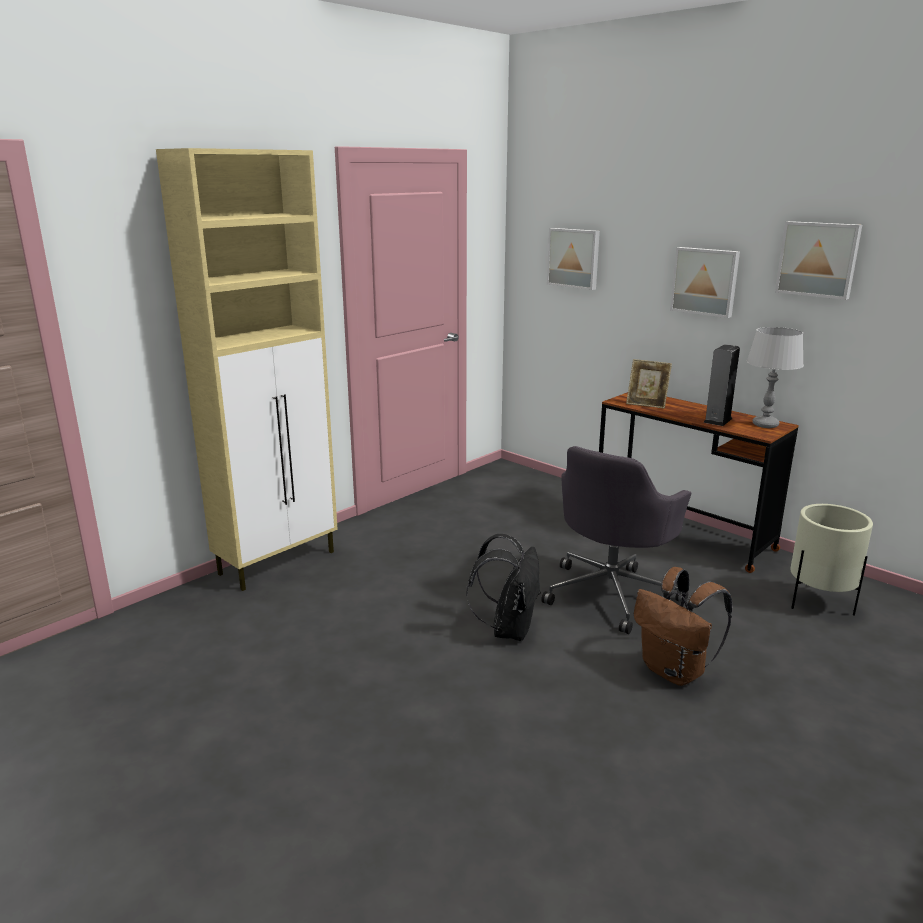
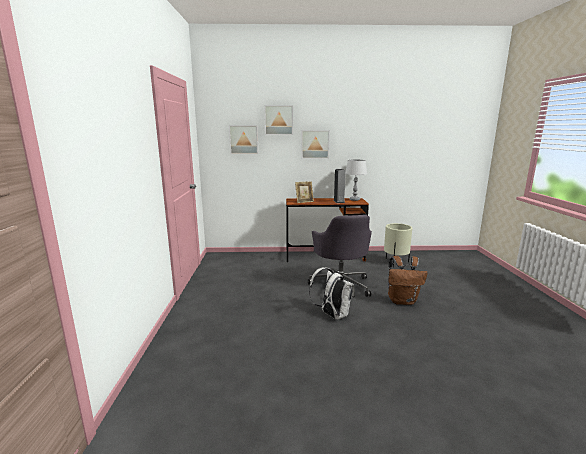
camera: 45 degrees left, 5 degrees down
beige cabinet [156,148,338,591] -> none
black backpack [466,534,541,641] -> white backpack [309,268,355,320]
picture [775,221,862,300] -> picture moved to [264,105,293,135]

